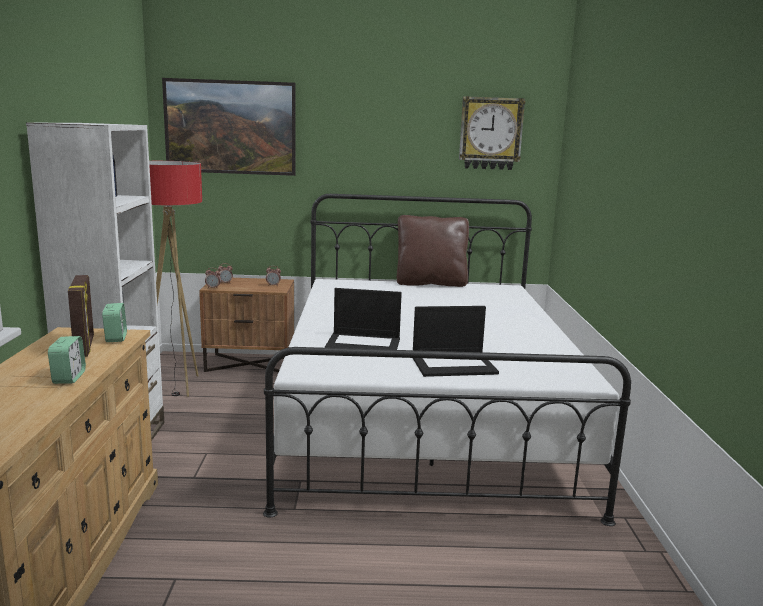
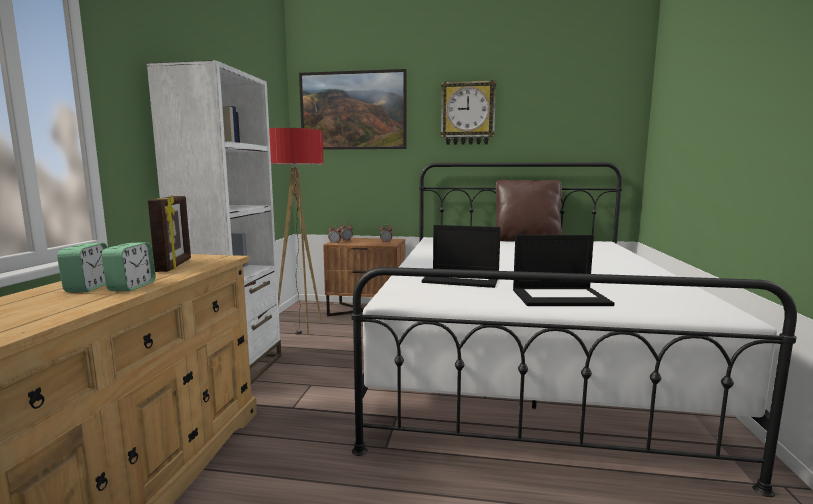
camera: 10 degrees right, 5 degrees down
alarm clock [102,303,127,342] -> alarm clock moved to [57,243,108,292]
wall clock [459,96,526,170] -> wall clock moved to [441,80,496,145]

